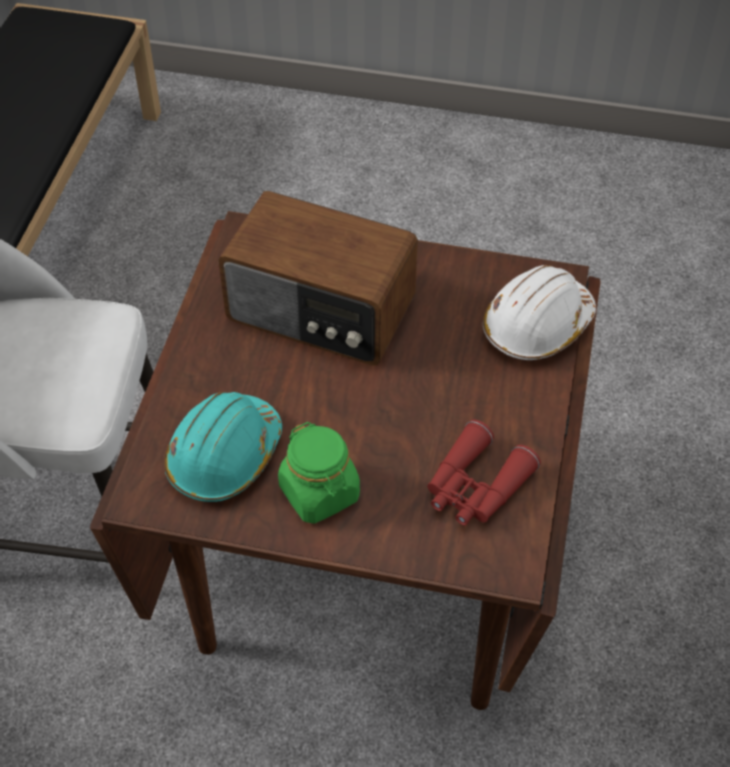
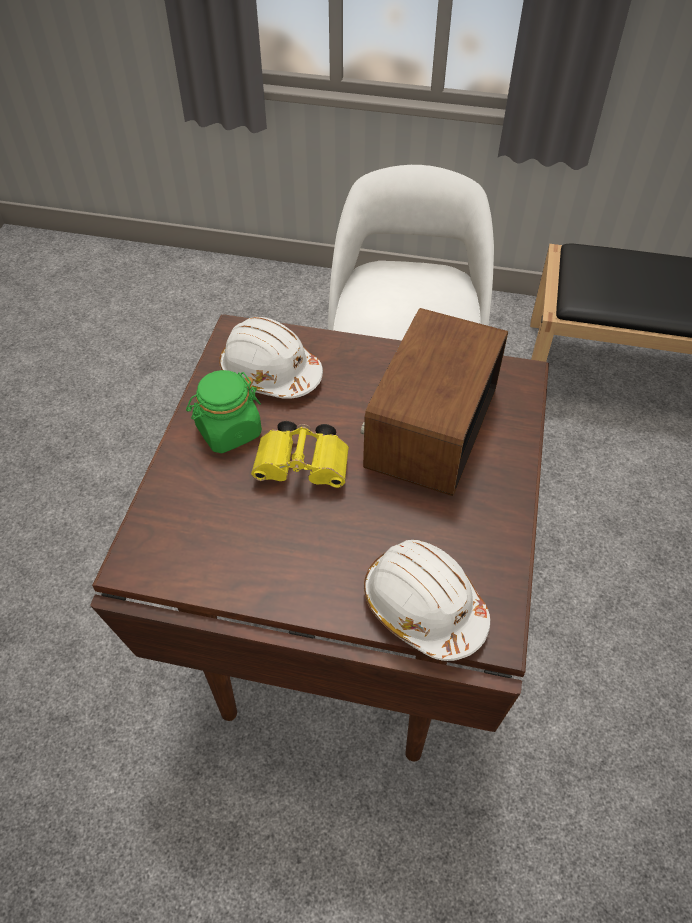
camera: 90 degrees right, 0 degrees up
turquoise hard hat [164,392,282,502] -> white hard hat [219,317,323,399]
red binoculars [427,419,541,526] -> none
none -> yellow binoculars [251,421,349,488]

